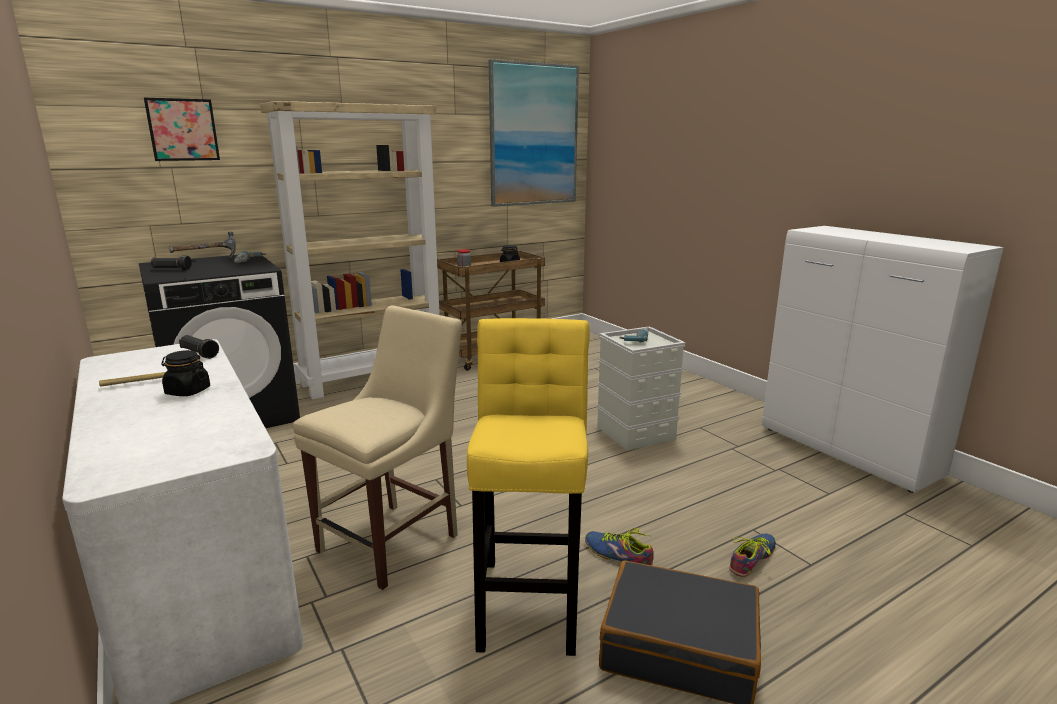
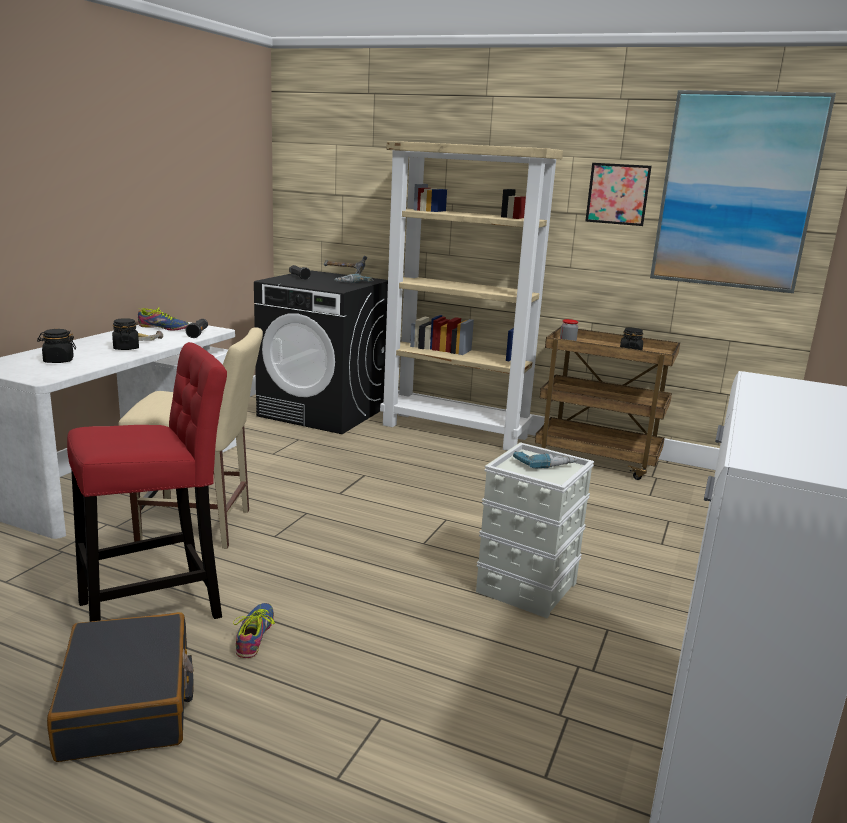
camera: 55 degrees right, 0 degrees up
picture [144,98,220,161] -> picture moved to [585,163,652,226]
yellow stool [467,318,590,656] -> red stool [67,342,227,622]
shoe [729,534,776,577] -> shoe moved to [138,308,189,331]
none -> black jar [37,329,76,363]

